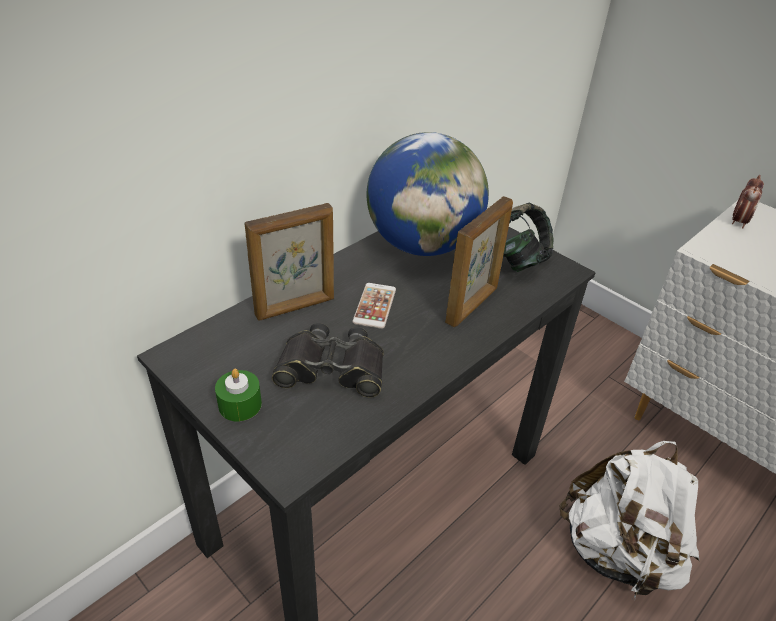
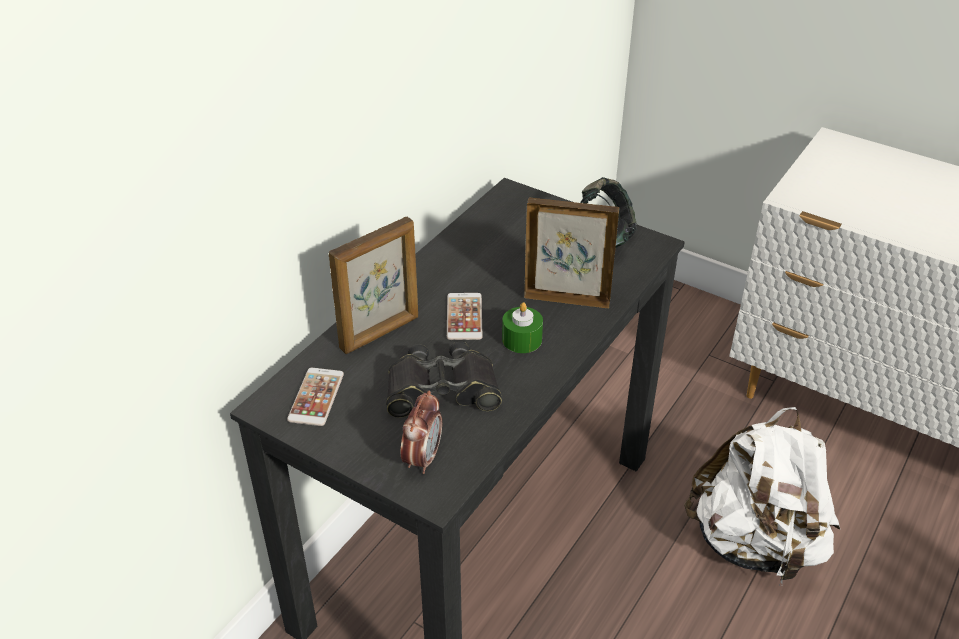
camera: 10 degrees left, 0 degrees up
green candle [215,369,262,421] -> green candle moved to [502,302,543,353]
globe [367,132,489,256] -> none
picture frame [445,196,513,327] -> picture frame turned 105 degrees counterclockwise [524,198,619,308]
alarm clock [732,175,764,229] -> alarm clock moved to [401,391,442,474]
none -> phone [287,368,344,426]

